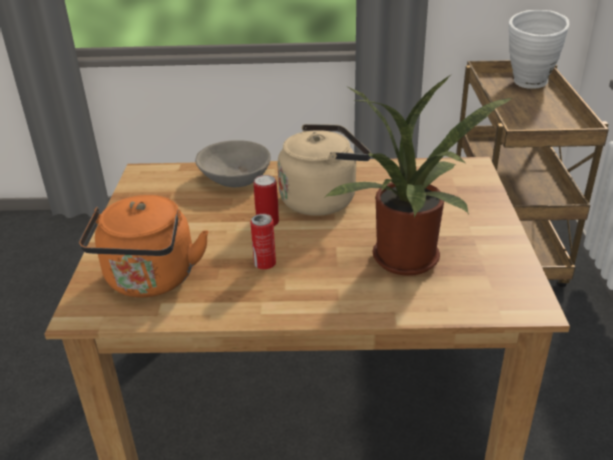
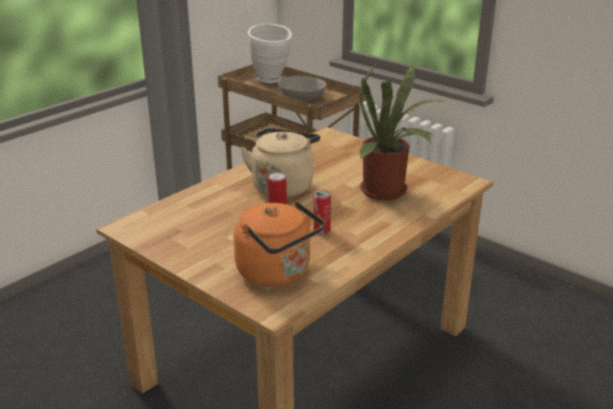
camera: 50 degrees left, 5 degrees down
grey bowl [195,140,271,187] -> grey bowl moved to [278,76,327,100]

